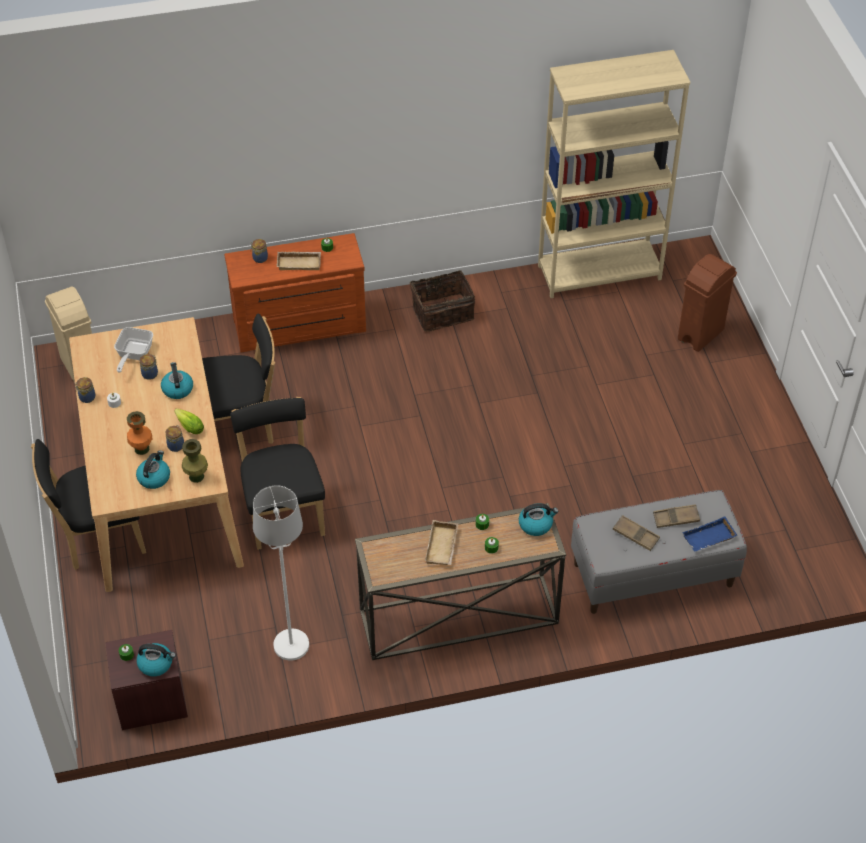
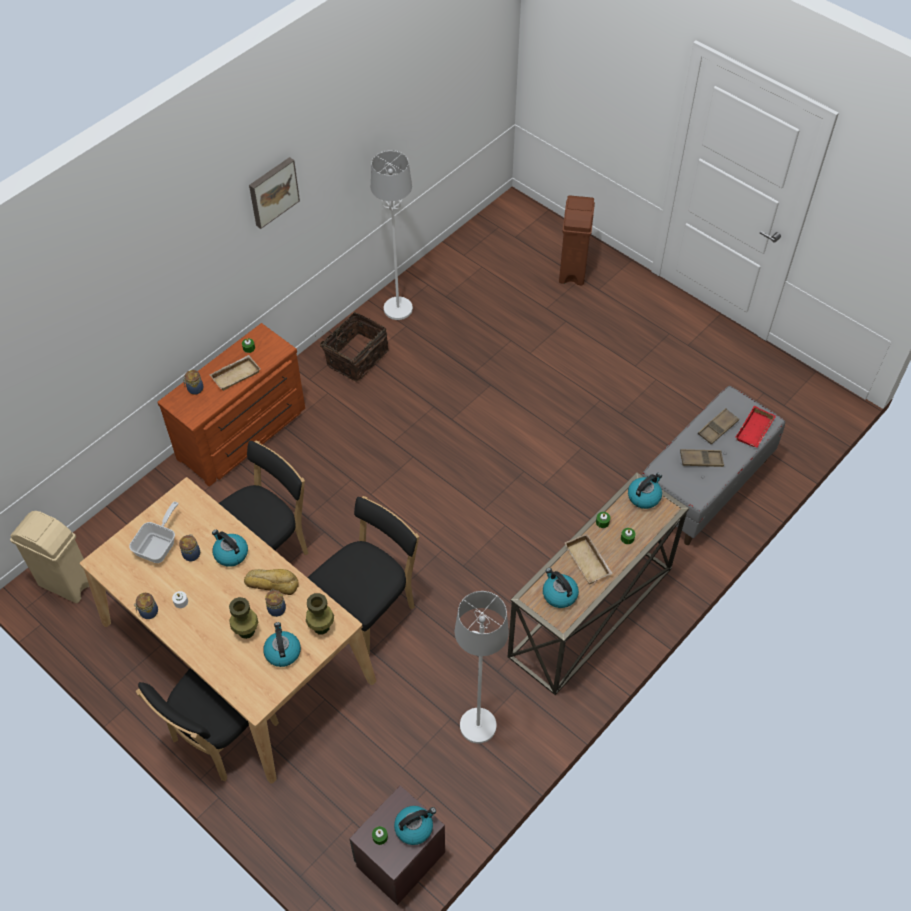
camera: 35 degrees left, 5 degrees up
frying pan [114,327,153,373] -> frying pan turned 135 degrees counterclockwise [129,501,178,563]
orange vase [127,411,153,455] -> green vase [229,597,259,639]
lettuce [174,408,204,434] -> bread [244,569,299,595]
black chair [230,397,325,550] -> black chair turned 90 degrees clockwise [308,496,419,656]
beige bookcase [538,50,690,298] -> none
blue tray [682,517,737,552] -> red tray [736,406,776,448]
none -> picture [249,157,300,229]
none -> white floor lamp [371,150,413,320]
none -> kettle [543,568,579,608]

